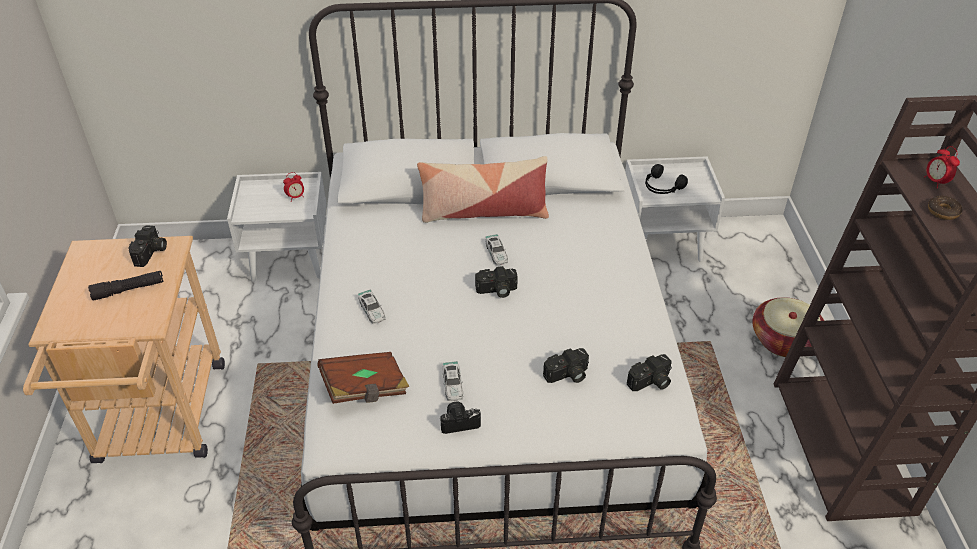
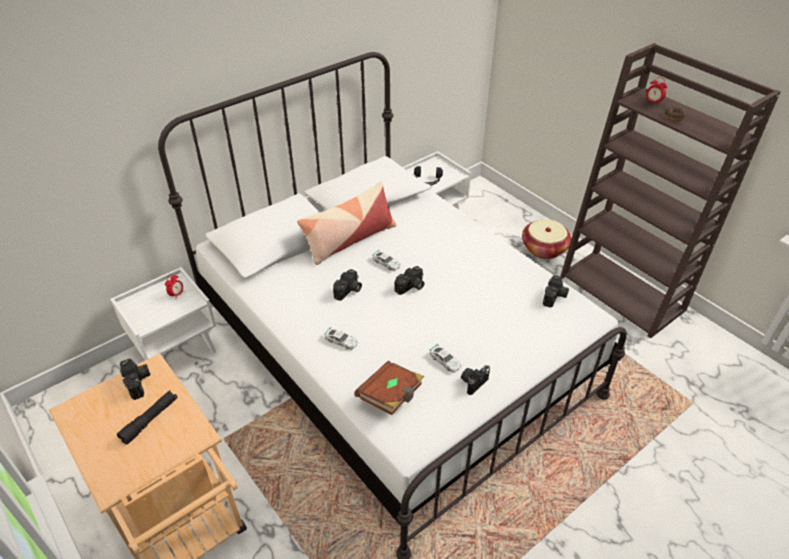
camera: 35 degrees left, 0 degrees up
camera [543,348,589,383] -> camera moved to [333,269,362,301]

